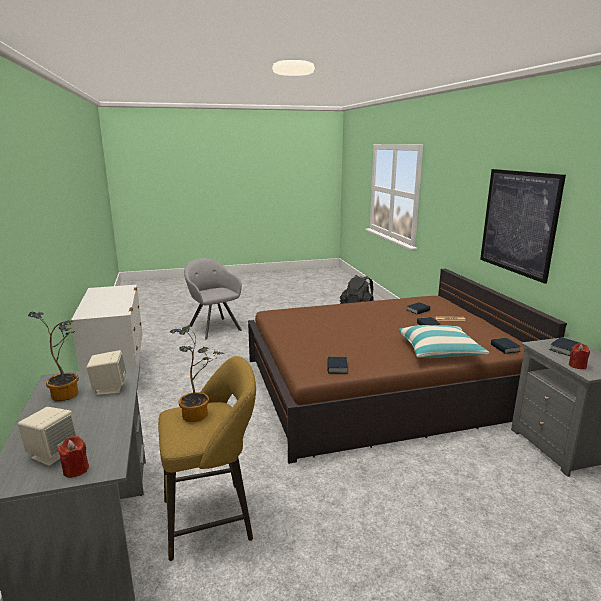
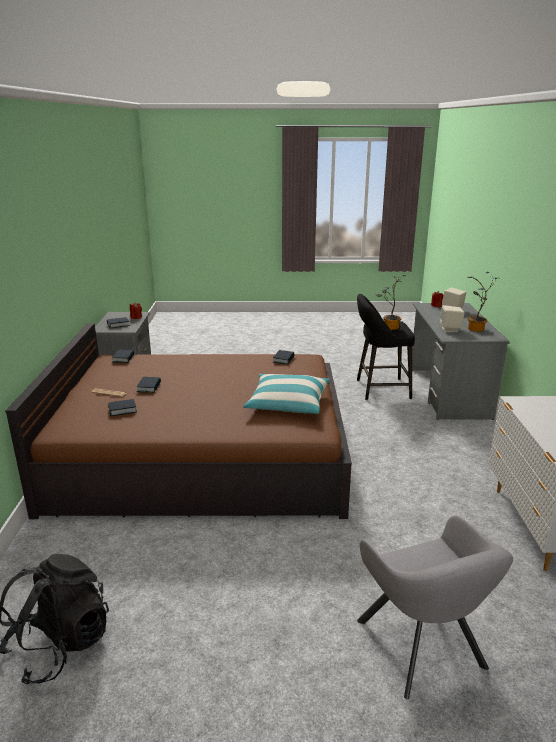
camera: 165 degrees left, 5 degrees up
yellow stool [158,356,256,561] -> black stool [357,294,415,400]
pillow [399,325,489,358] -> pillow moved to [243,374,329,414]
picture [480,169,566,284] -> none

